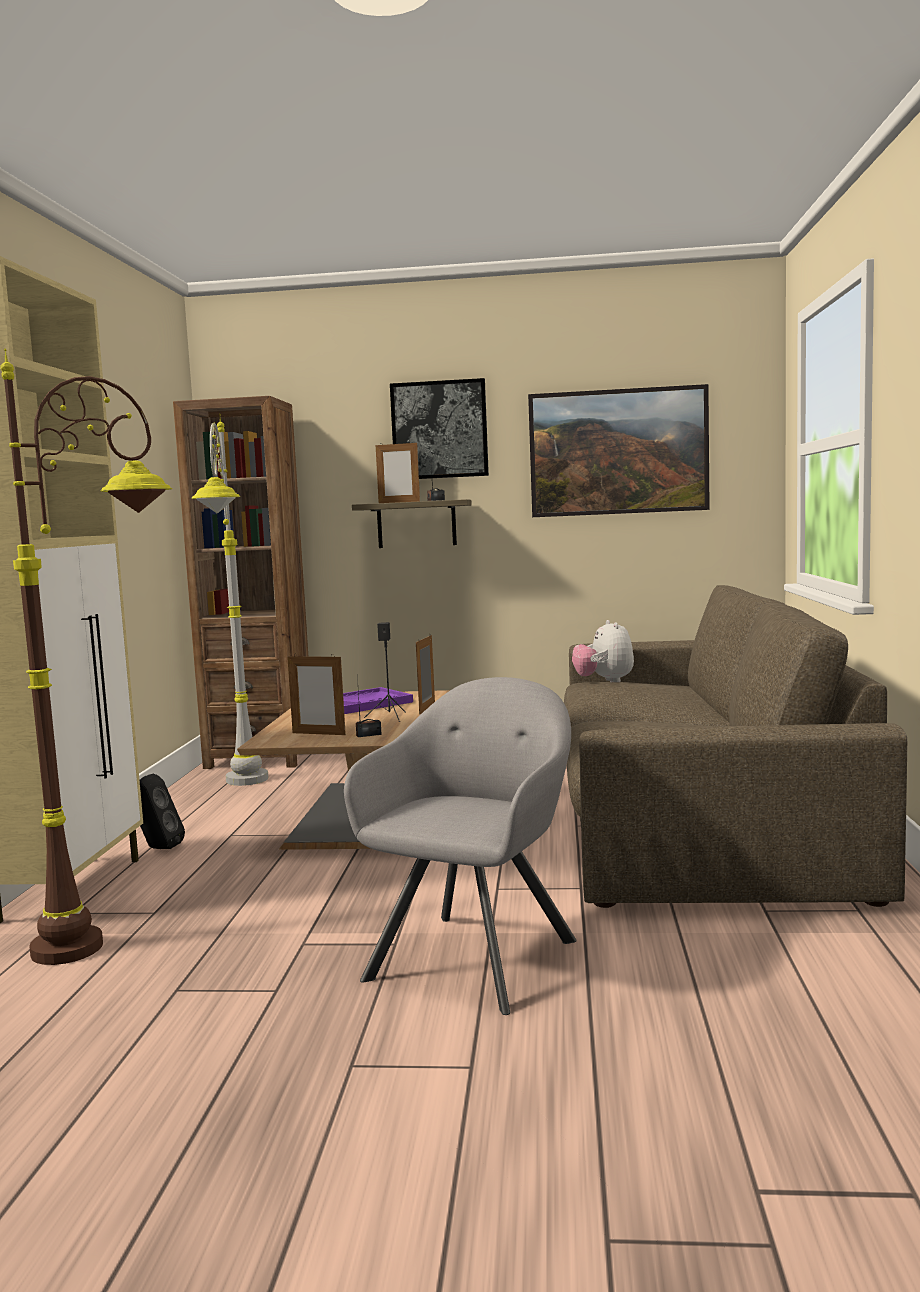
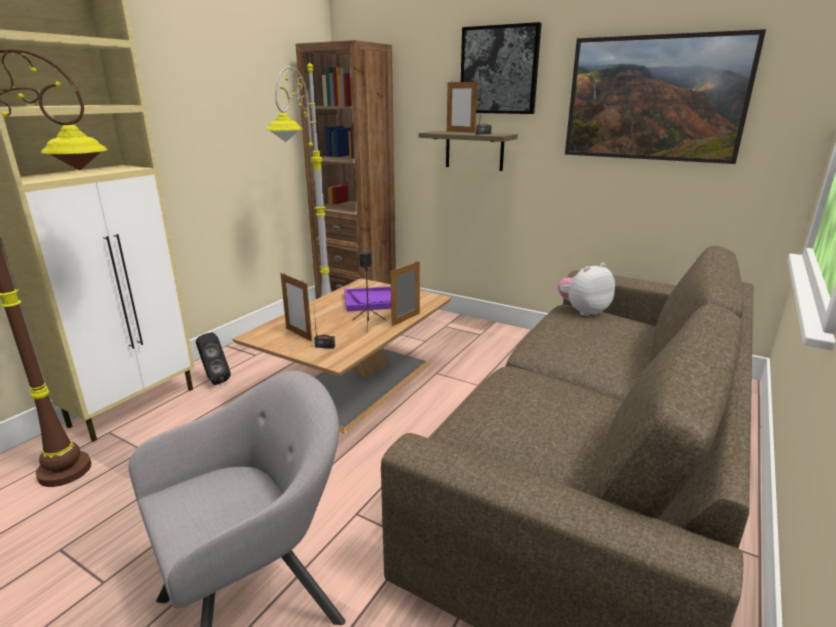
camera: 25 degrees right, 15 degrees up
plush toy [572,620,634,682] -> plush toy turned 45 degrees clockwise [557,263,615,316]

